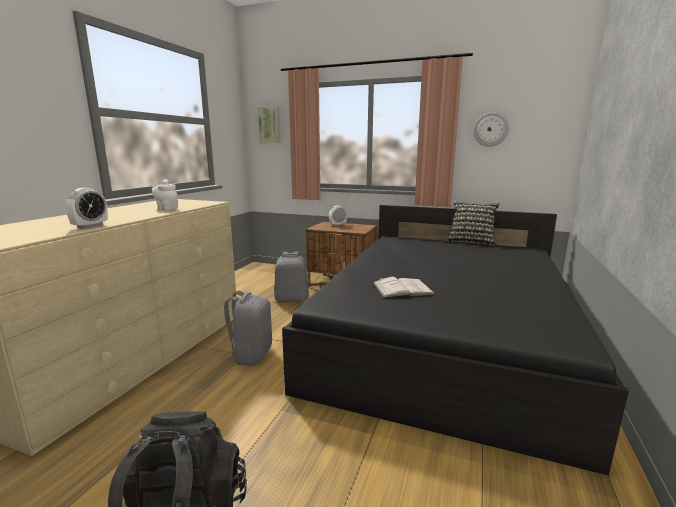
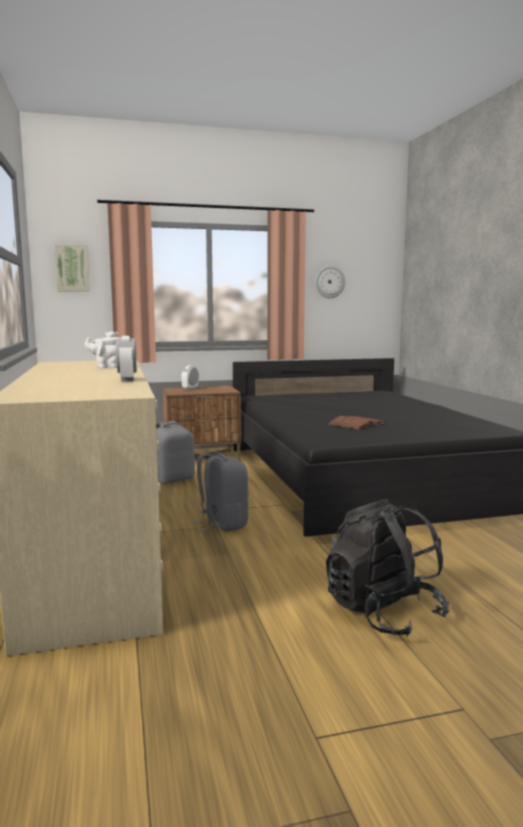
camera: 35 degrees left, 5 degrees down
white book [373,277,436,298] -> brown book [328,416,386,429]
pillow [447,201,499,246] -> none

